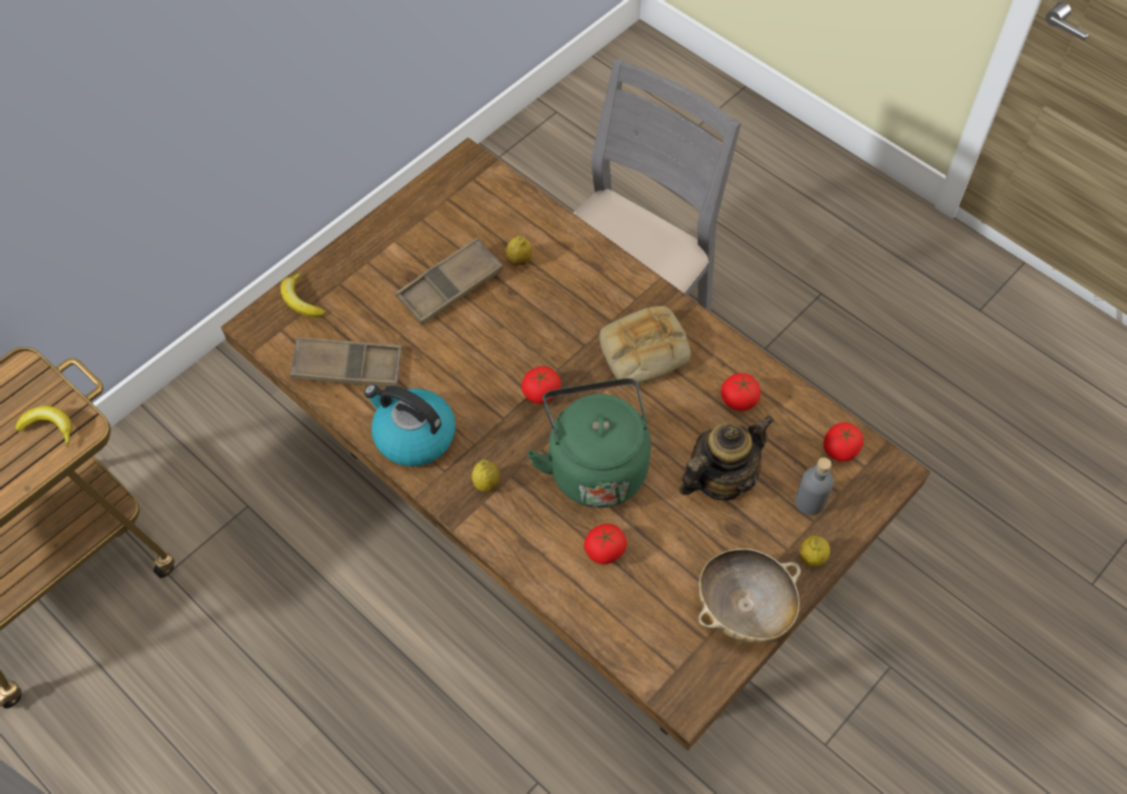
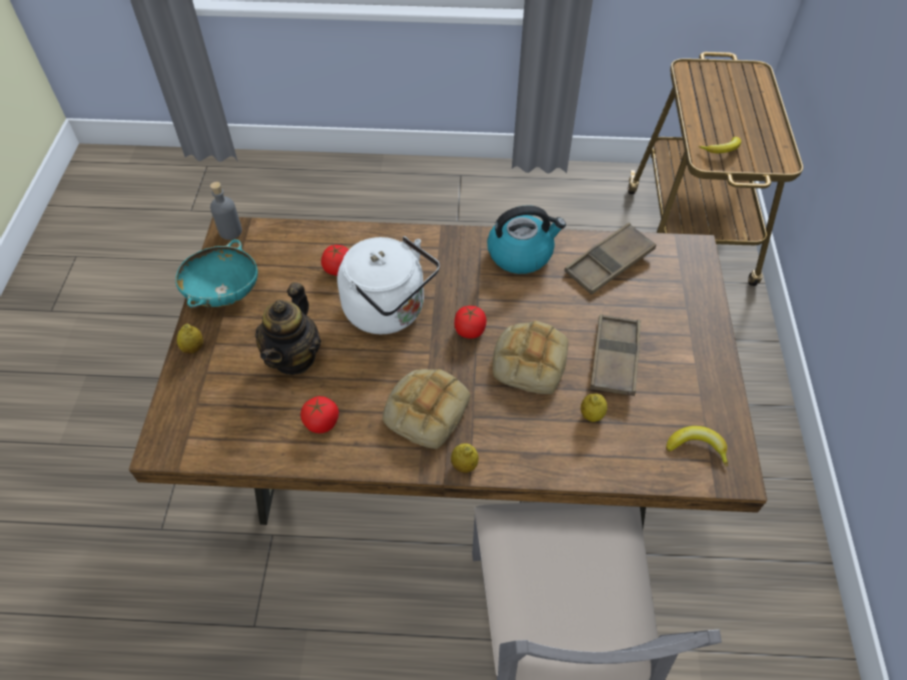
camera: 140 degrees right, 5 degrees down
banana [280,272,326,318] -> banana moved to [666,426,728,467]
lemon [472,460,500,492] -> lemon moved to [451,443,479,473]
green kettle [527,378,651,508] -> white kettle [337,236,440,334]
beige bowl [698,548,801,643] -> turquoise bowl [175,239,258,308]
grey bottle [795,457,834,515] -> grey bottle moved to [210,182,242,240]
tomato [824,422,864,462] -> none
none -> bread [493,321,568,394]

